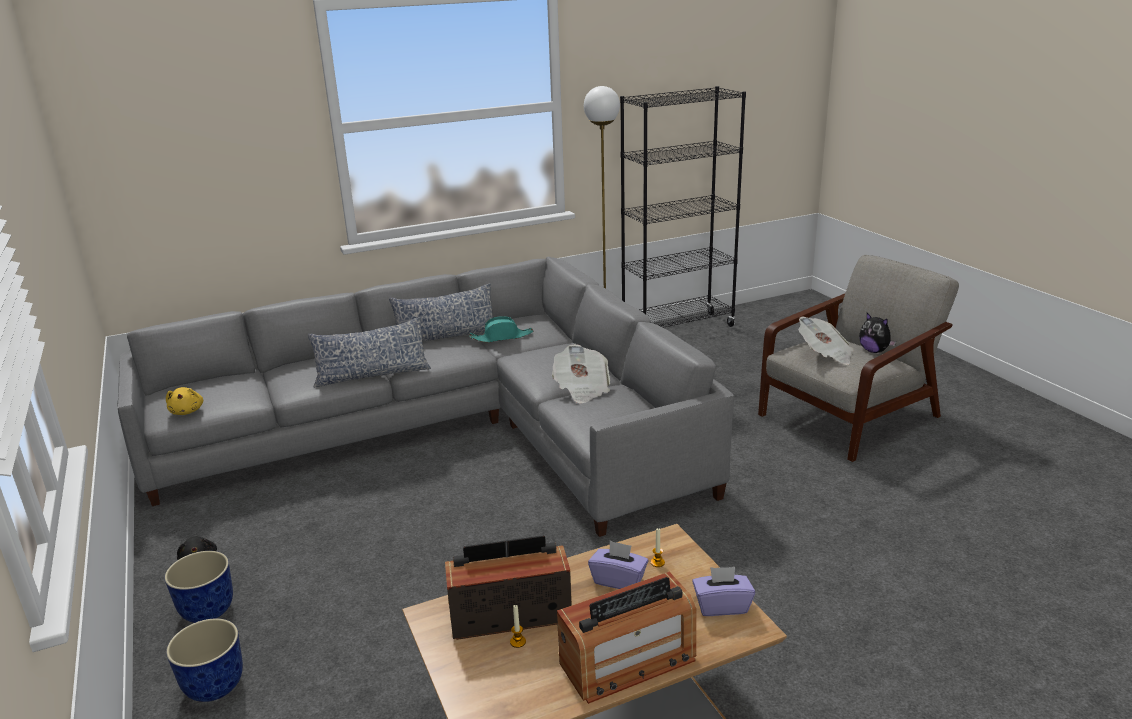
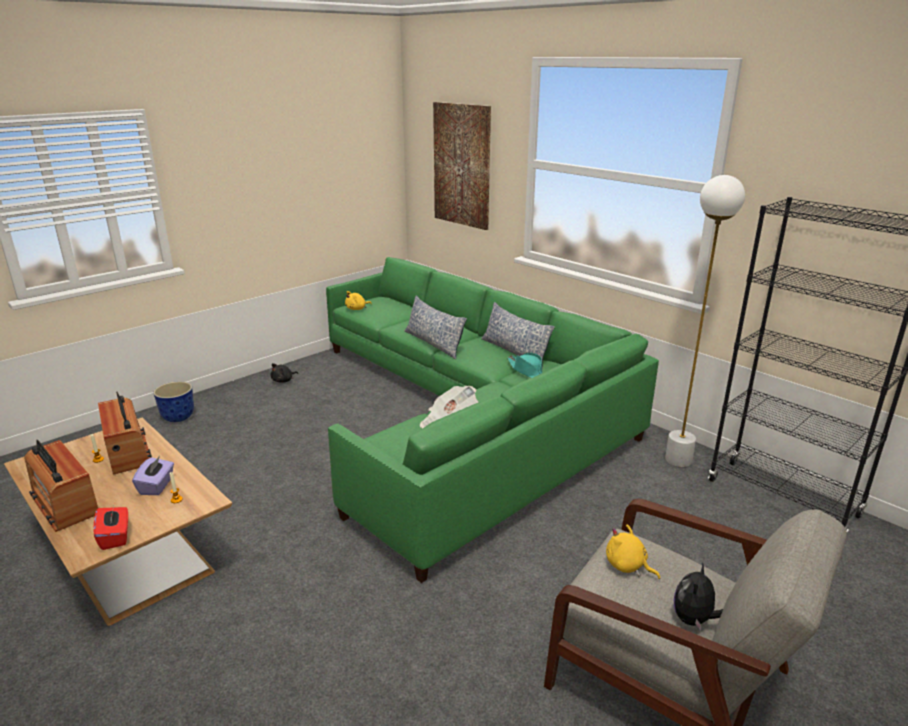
camera: 70 degrees right, 0 degrees up
grey sofa [117,257,734,537] -> green sofa [326,257,659,583]
planter [164,551,233,623] -> none
purple tissue box [692,567,755,616] -> red tissue box [93,506,128,550]
newspaper [798,316,853,365] -> yellow plush toy [606,524,660,579]
none -> picture [433,102,491,230]

